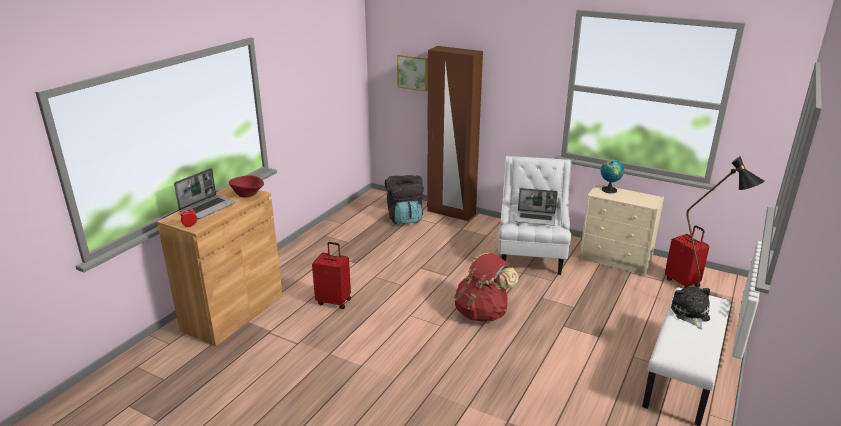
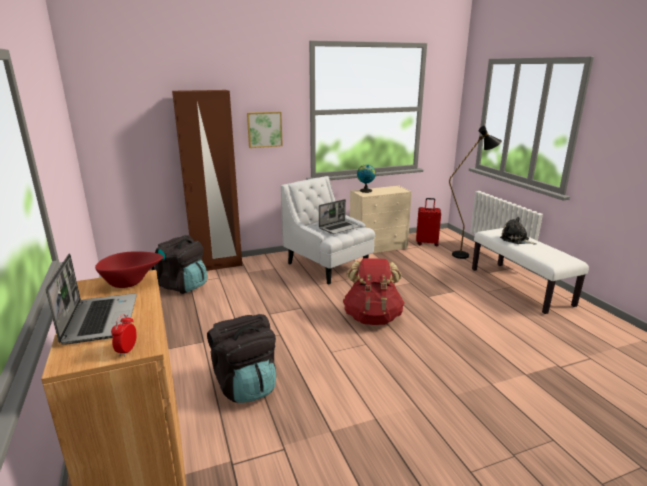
camera: 50 degrees left, 5 degrees down
red suitcase [312,242,351,309] -> black backpack [207,314,276,403]
picture [397,54,428,92] -> picture moved to [247,112,283,148]

